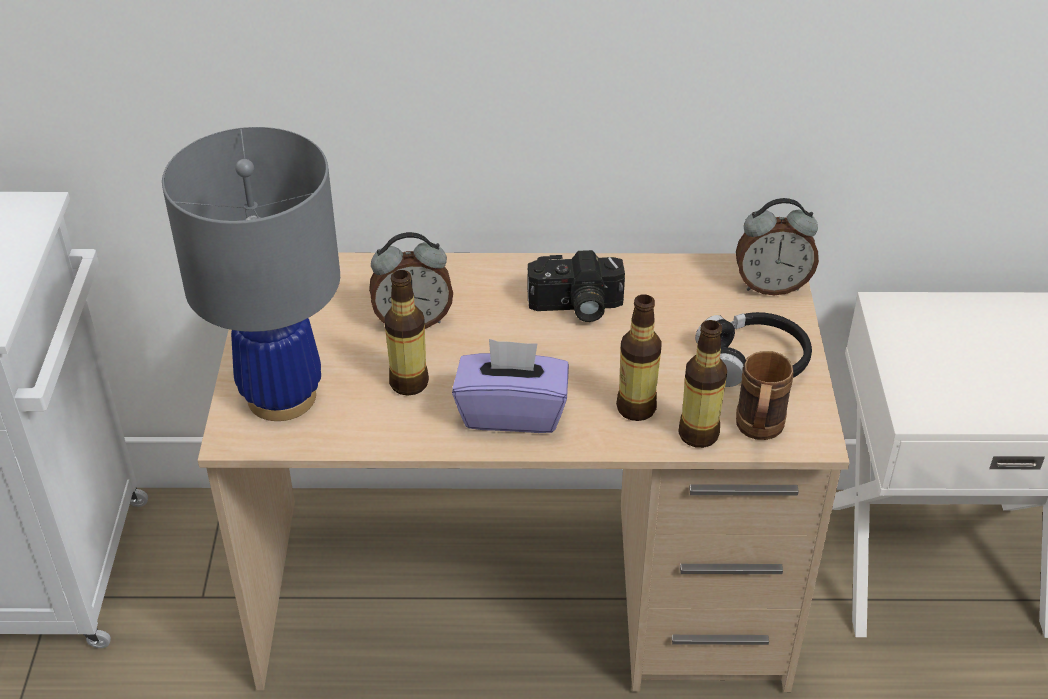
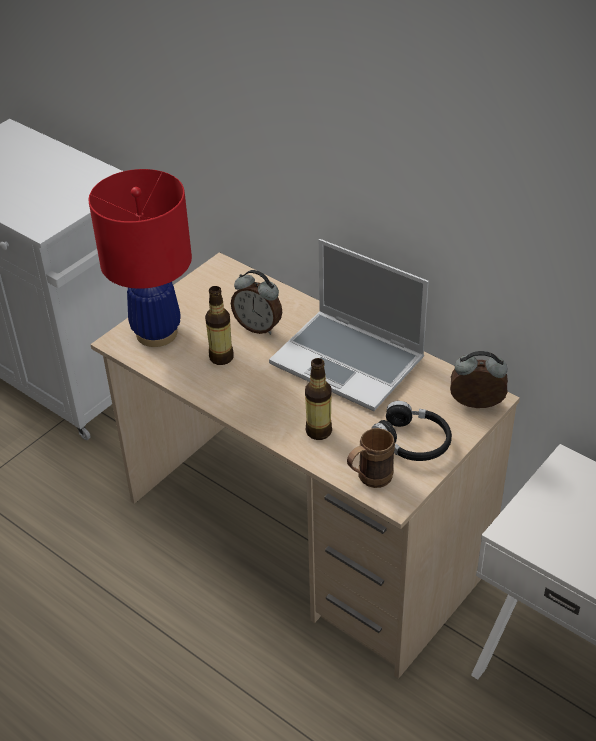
camera: 40 degrees right, 0 degrees up
grey table lamp [162,127,340,421] -> red table lamp [88,169,192,347]
purple tissue box [452,339,569,433] -> none
camera [527,250,625,322] -> laptop [269,239,429,411]
bottle [678,320,727,448] -> none
alarm clock [736,198,819,295] -> alarm clock turned 150 degrees clockwise [450,351,508,408]

